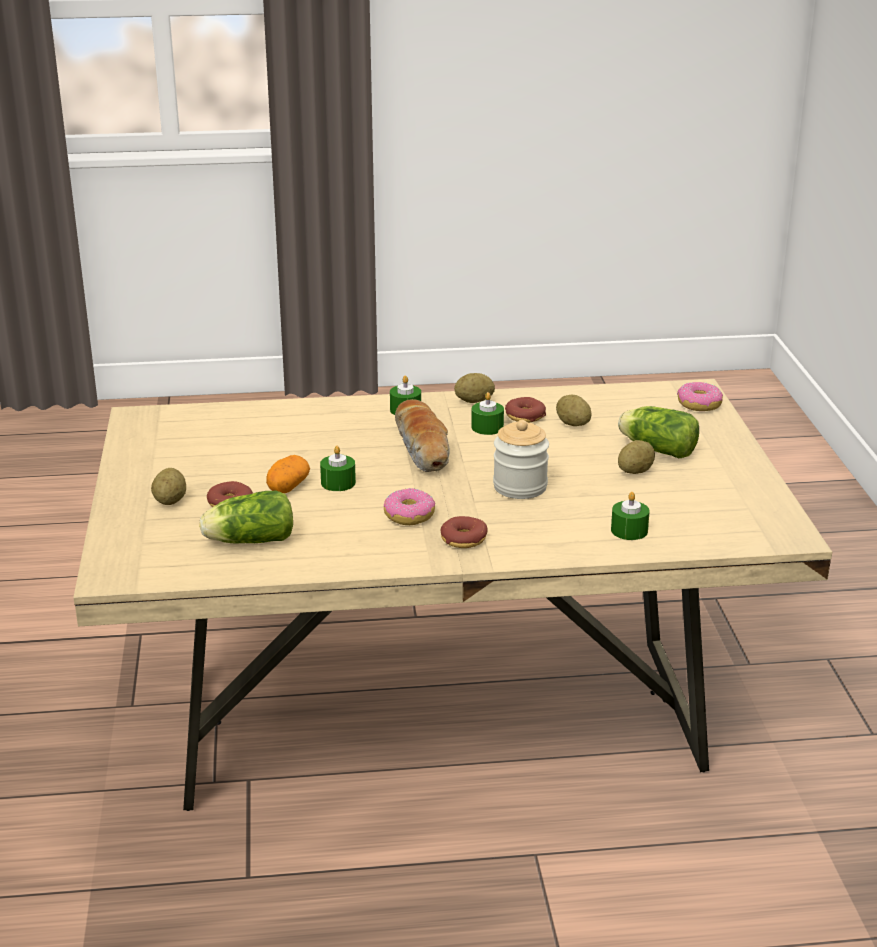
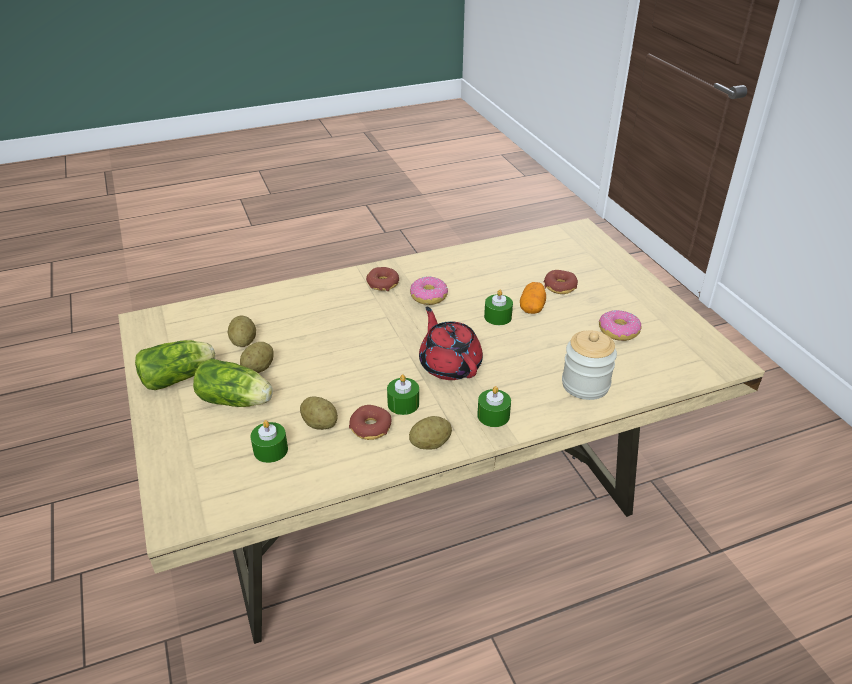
camera: 165 degrees right, 10 degrees up
potato [151,468,186,505] -> potato moved to [228,316,256,347]
lettuce [199,491,293,543] -> lettuce moved to [135,340,216,390]
bread [395,399,450,472] -> red teapot [419,307,483,380]
jar [493,420,549,499] -> jar moved to [562,330,617,400]
green candle [611,492,650,540] -> green candle moved to [250,420,288,463]
donut [677,382,723,411] -> donut moved to [599,310,641,341]

